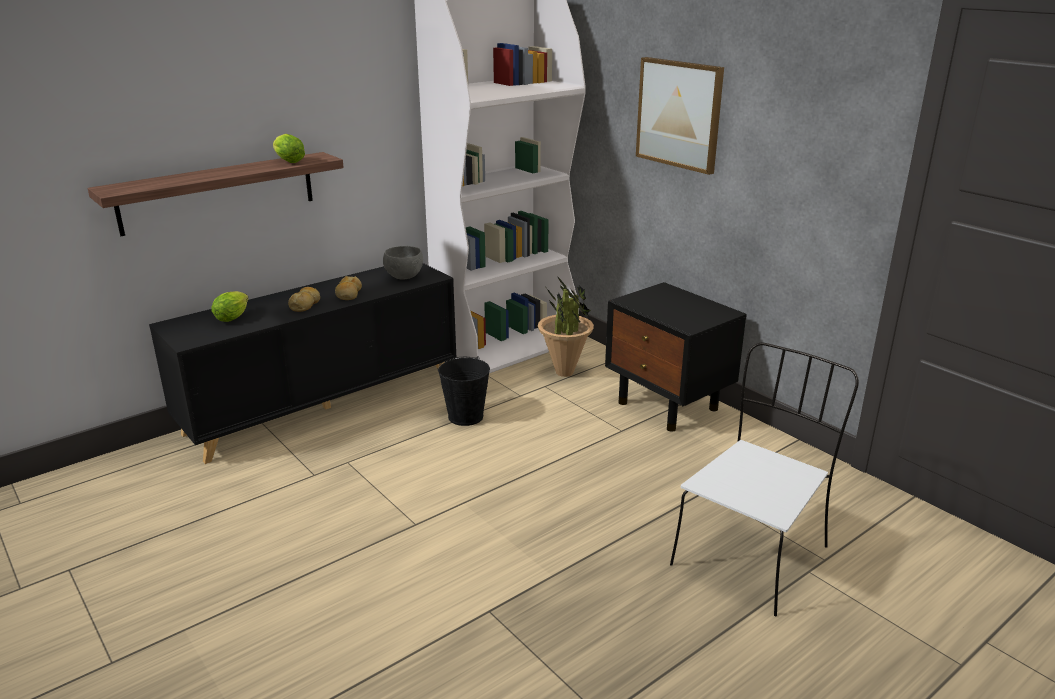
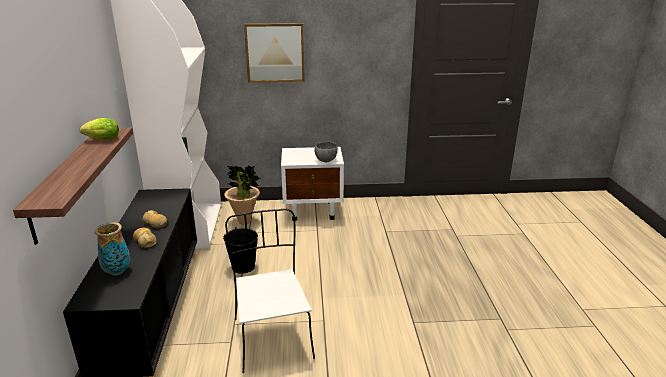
camera: 55 degrees left, 0 degrees up
lettuce [212,291,249,322] -> vase [94,222,131,276]
grey bowl [383,246,423,280] -> grey bowl moved to [314,142,338,162]
black nightstand [605,282,747,432] -> white nightstand [281,147,344,221]
white chair [670,343,859,616] -> white chair moved to [225,209,315,373]

